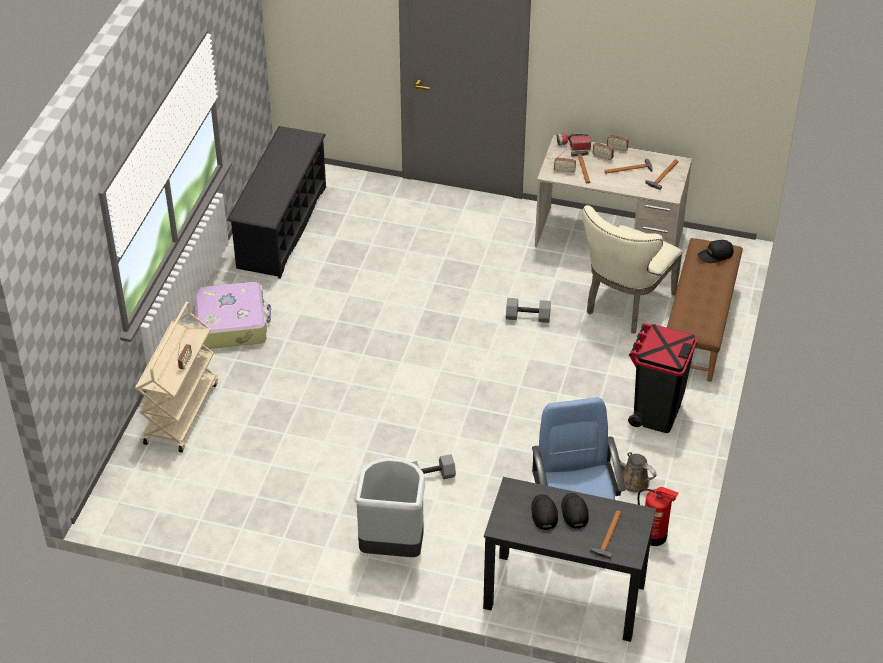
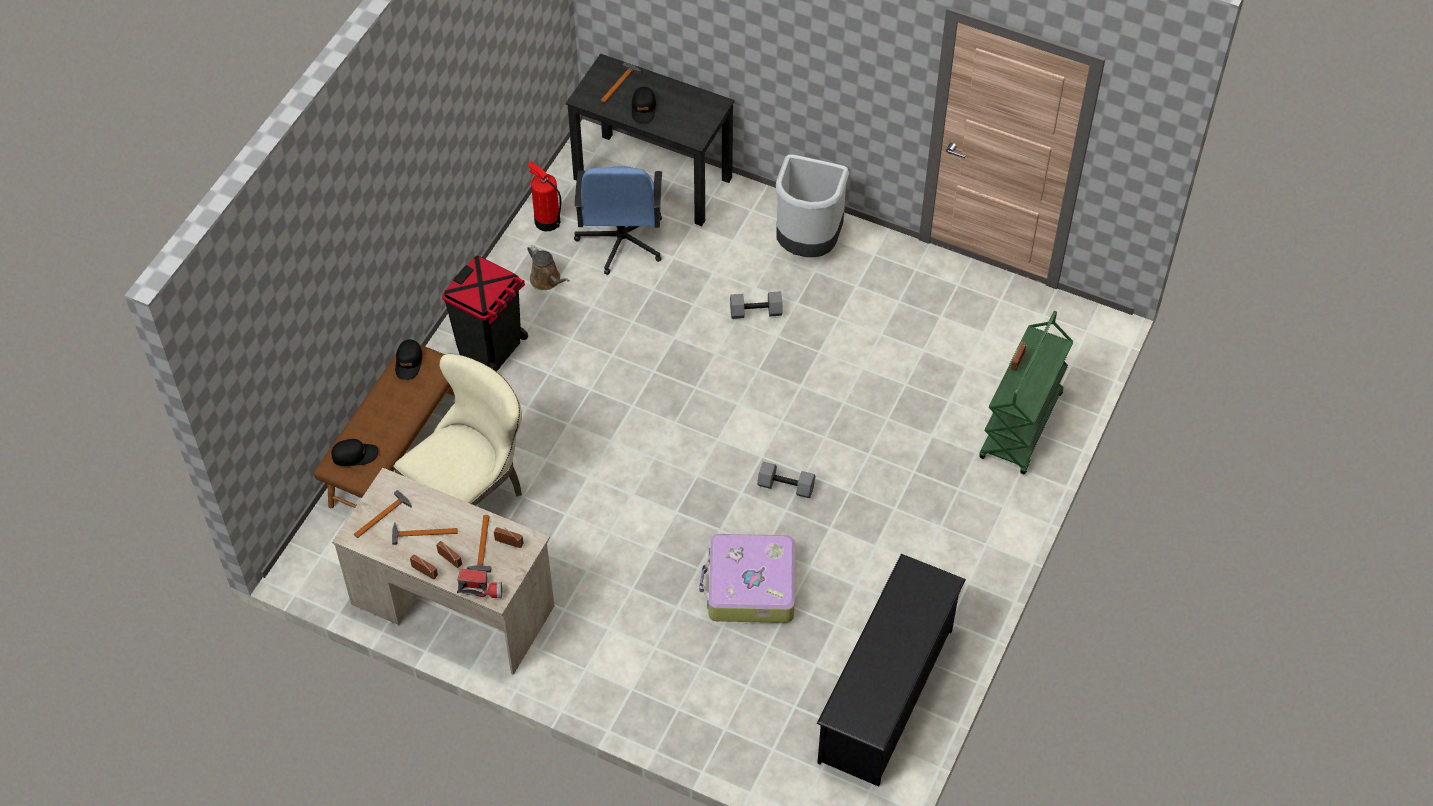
camera: 170 degrees left, 10 degrees up
beige cart [135,302,218,452] -> green cart [979,311,1073,475]
suitcase [195,282,271,349] -> suitcase moved to [699,534,795,623]
grey dumbbell [506,298,551,323] -> grey dumbbell moved to [757,462,816,498]
black cap [531,494,558,530] -> black cap moved to [395,339,423,380]

